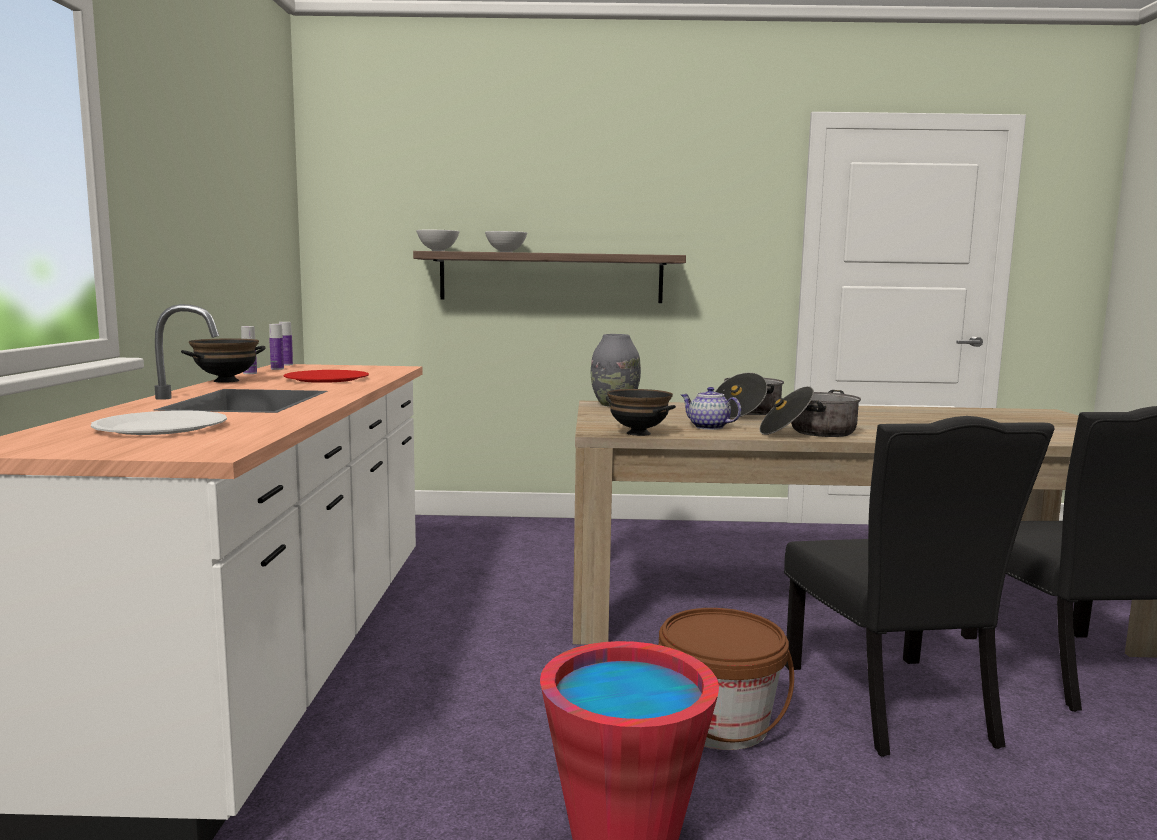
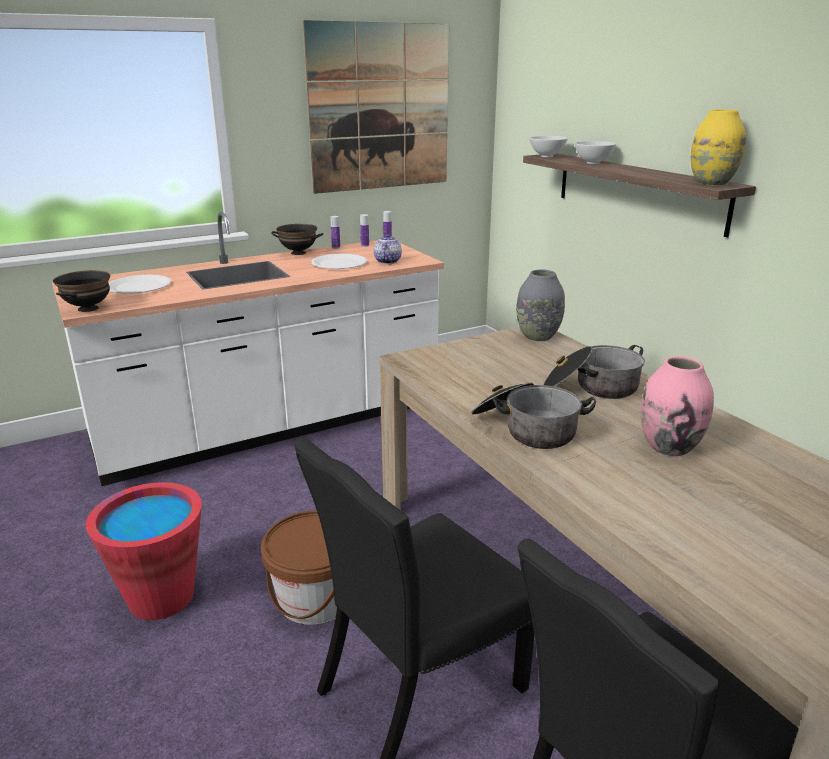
camera: 60 degrees right, 15 degrees up
red plate [284,370,369,383] -> white plate [312,254,367,269]
black bowl [606,389,676,436] -> black bowl moved to [53,270,110,312]
teapot [681,387,741,430] -> teapot moved to [373,234,402,264]
none -> picture [303,20,449,194]
none -> pink vase [641,356,714,456]
none -> yellow vase [691,109,746,185]

